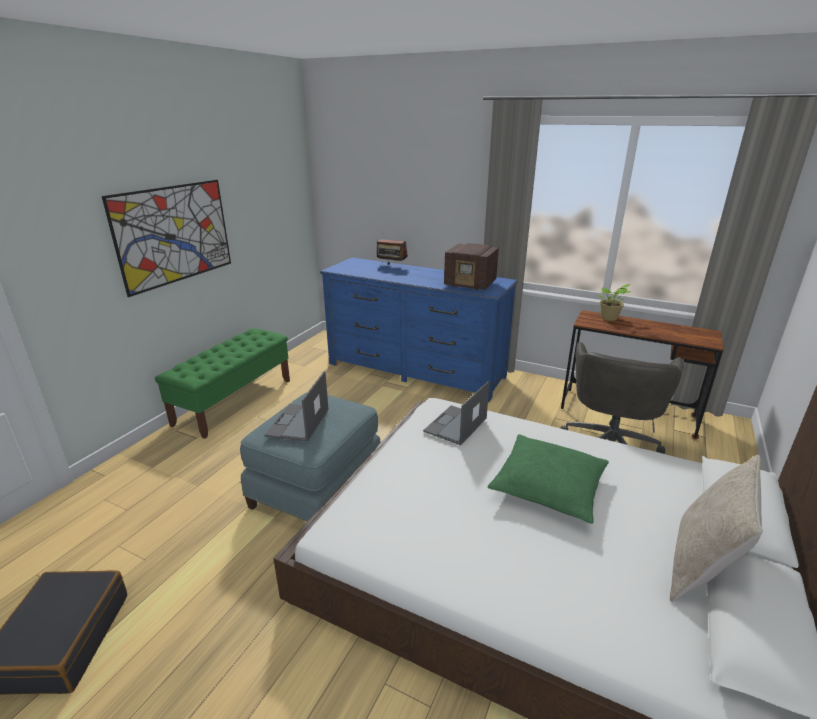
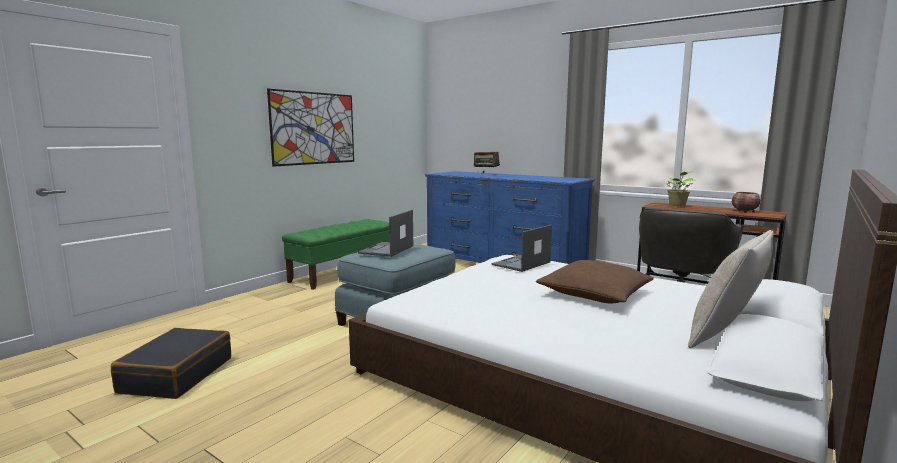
camera: 10 degrees right, 15 degrees down
radio [444,243,499,291] -> none
green pillow [487,434,609,524] -> brown pillow [536,260,654,303]
none -> bowl [732,192,760,213]

